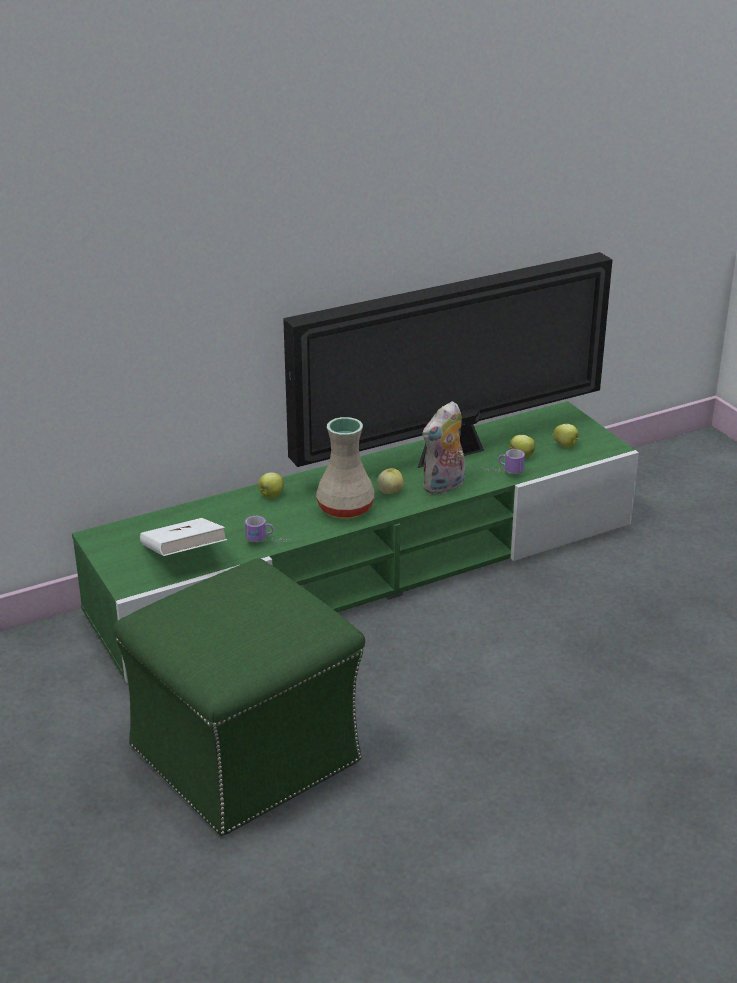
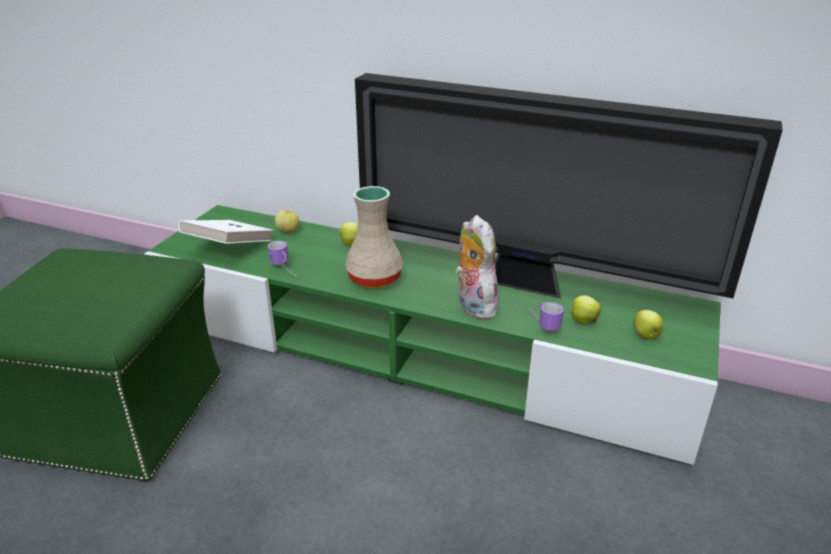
camera: 50 degrees right, 0 degrees up
apple [377,468,404,494] -> apple moved to [275,210,299,233]
plush toy [423,401,465,494] -> plush toy turned 60 degrees clockwise [455,215,499,319]

